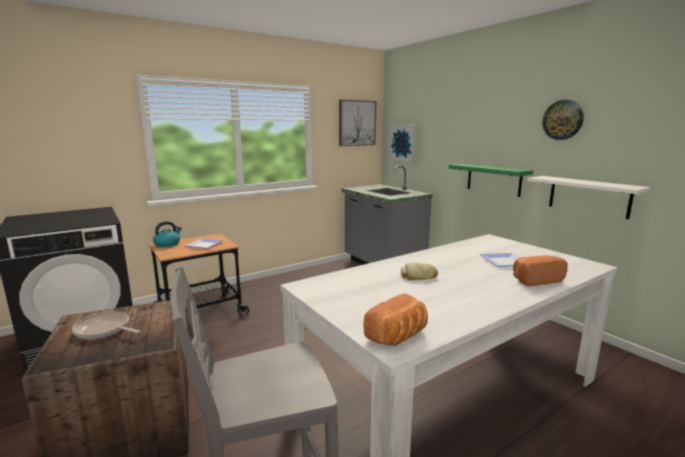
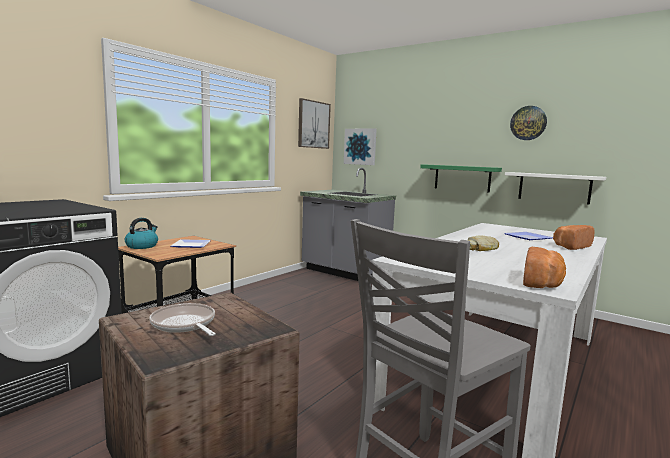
camera: 20 degrees left, 5 degrees down
frying pan [72,311,141,339] -> frying pan turned 45 degrees clockwise [149,303,216,336]

